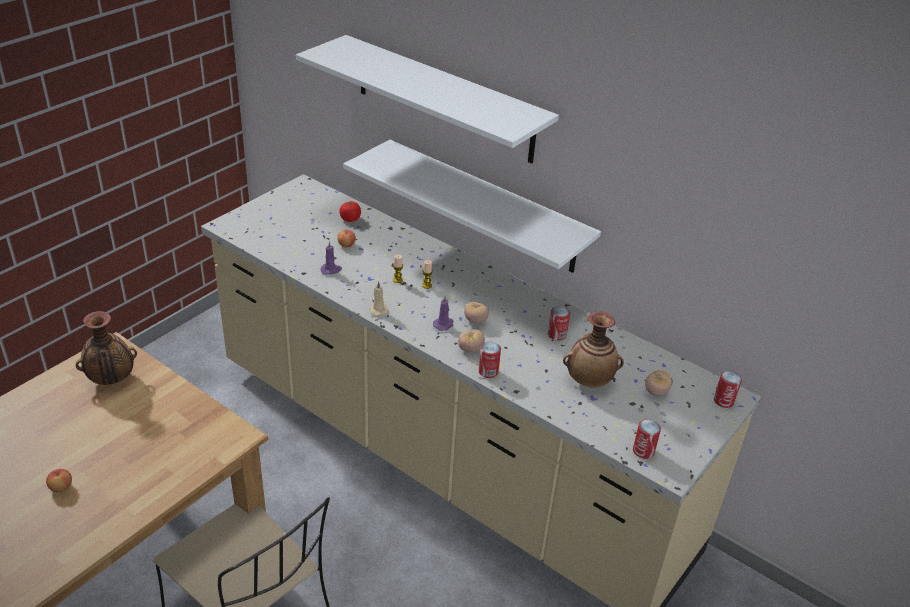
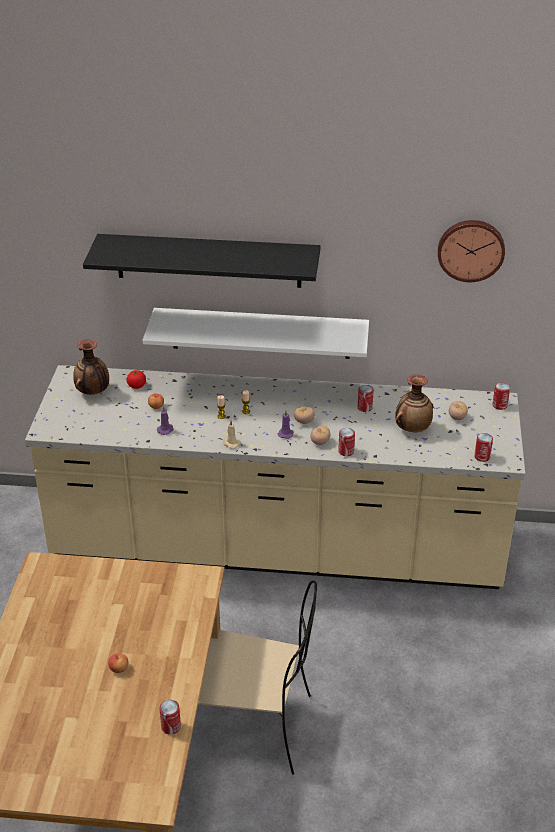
camera: 30 degrees left, 0 degrees up
vase [76,311,137,385] -> vase moved to [73,339,109,395]
white shelf [296,35,559,164] -> black shelf [83,234,321,288]
none -> can [159,700,181,734]
none -> wall clock [438,220,505,282]

